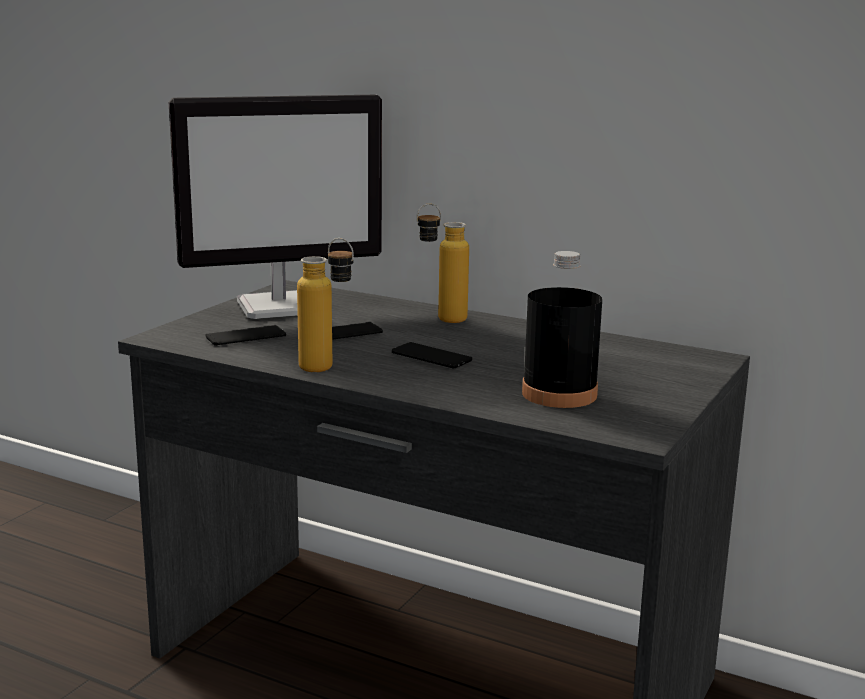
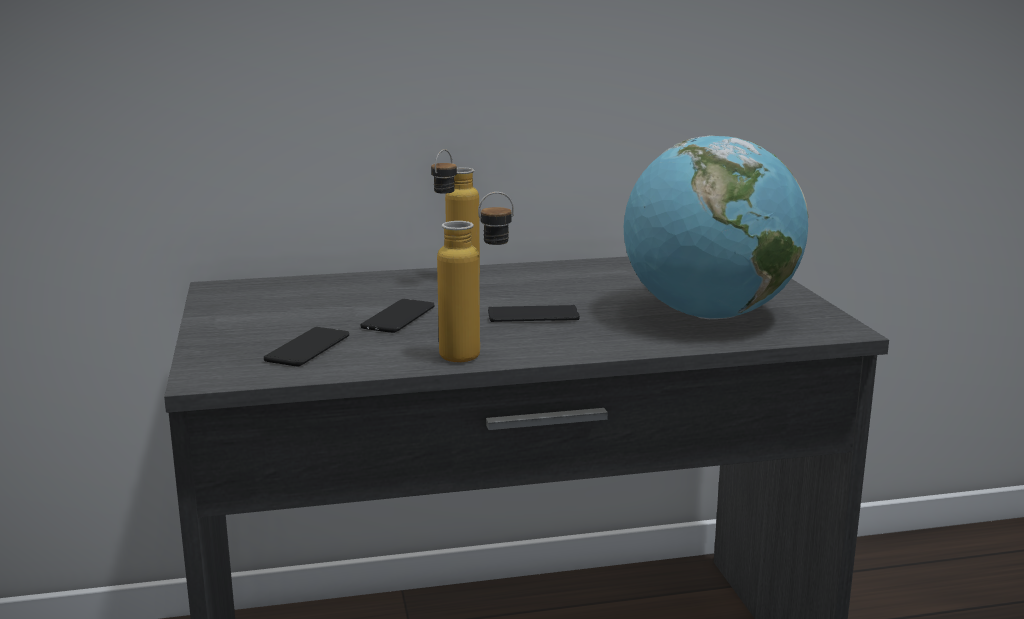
camera: 40 degrees left, 0 degrees up
monitor [169,95,382,319] -> none
black bottle [522,251,602,408] -> globe [624,136,808,319]

